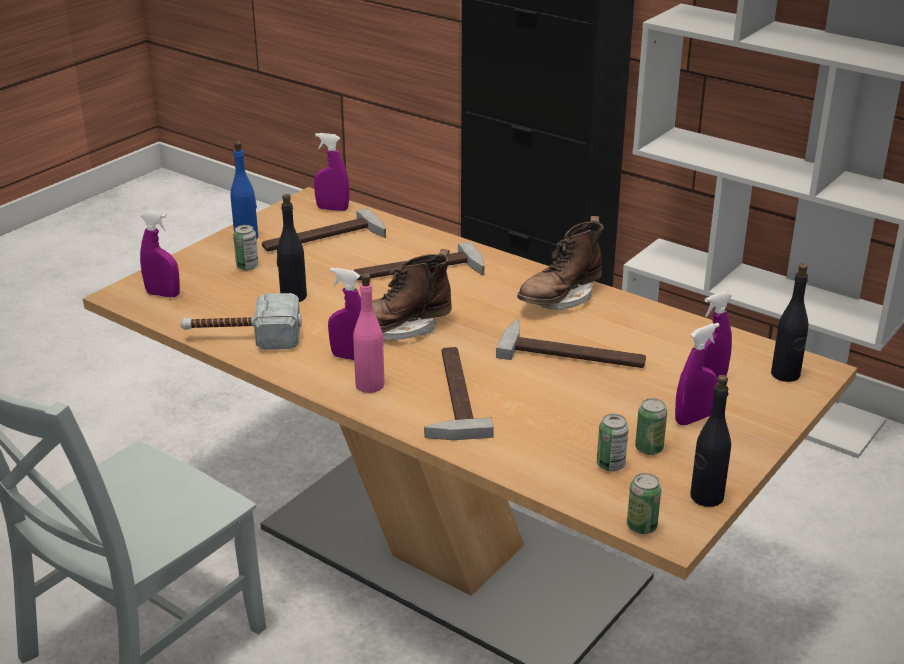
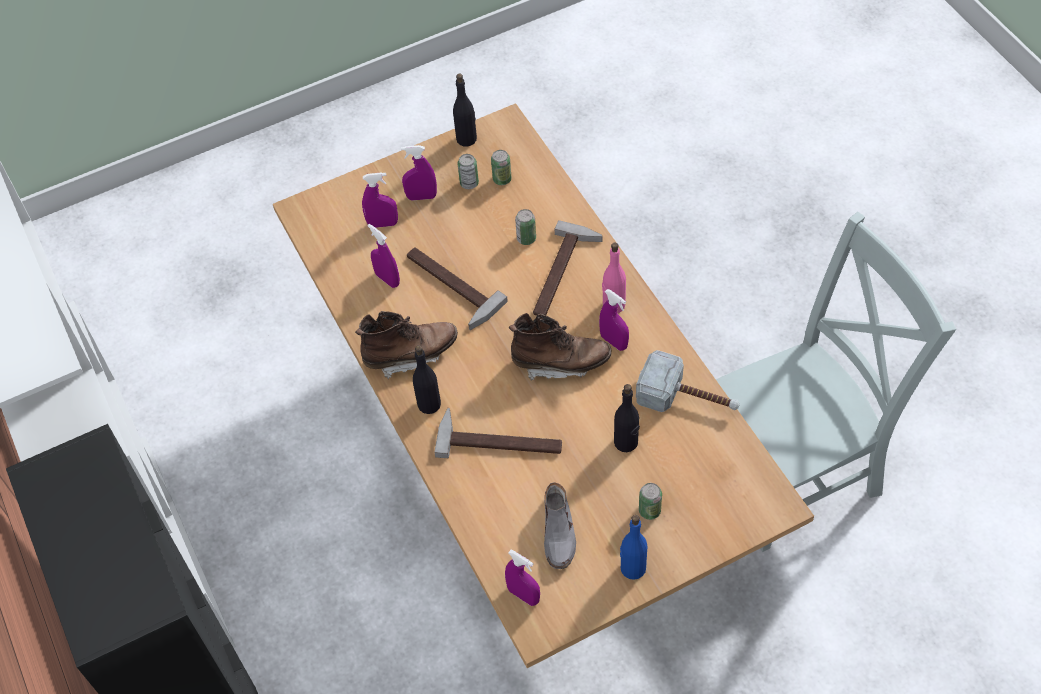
camera: 150 degrees left, 25 degrees up
purple spray bottle [140,211,180,297] -> purple spray bottle moved to [367,224,400,288]
hammer [262,208,386,252] -> grey shoe [544,482,576,569]
can [627,473,662,534] -> can moved to [515,209,536,245]
black bottle [771,263,808,382] -> black bottle moved to [413,345,441,414]

